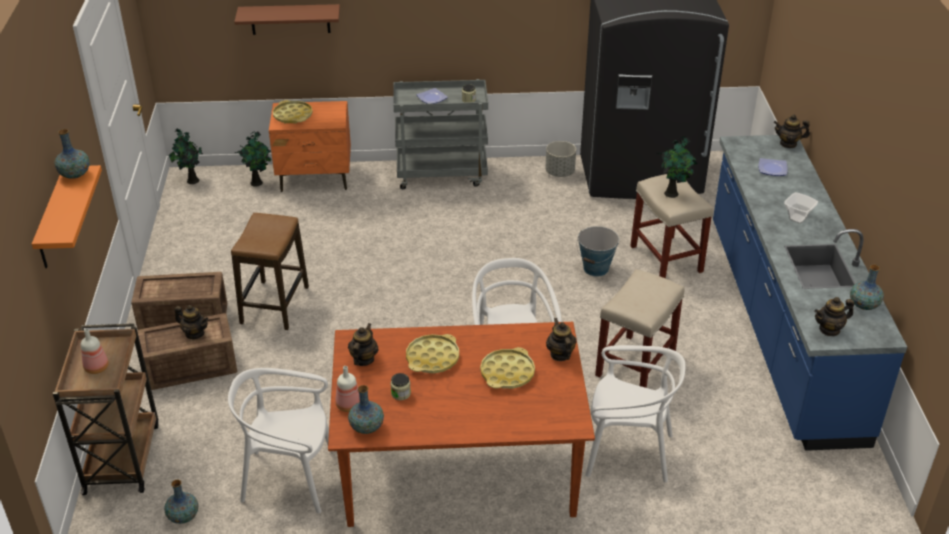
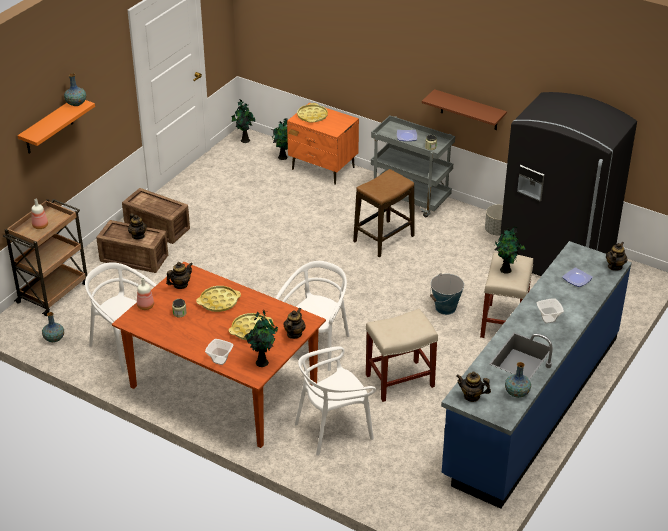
camera: 35 degrees right, 0 degrees up
stool [231,213,309,330] -> stool moved to [353,169,414,257]
brown shelf [234,4,340,35] -> brown shelf moved to [422,89,507,130]
vase [348,385,384,434] -> none
white chair [585,345,685,483] -> white chair turned 105 degrees clockwise [295,346,376,456]
teapot [774,114,810,148] -> teapot turned 75 degrees clockwise [606,242,628,271]
none -> bowl [205,339,234,365]
none -> potted plant [244,310,278,367]

